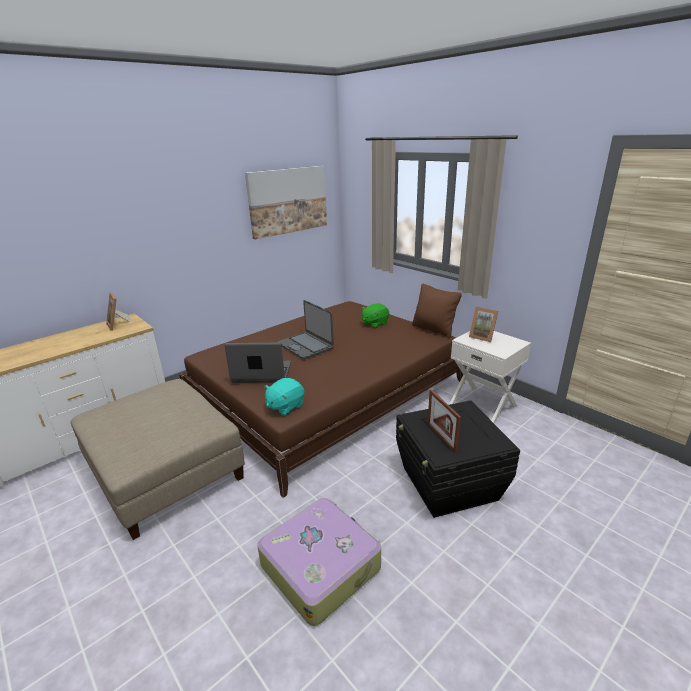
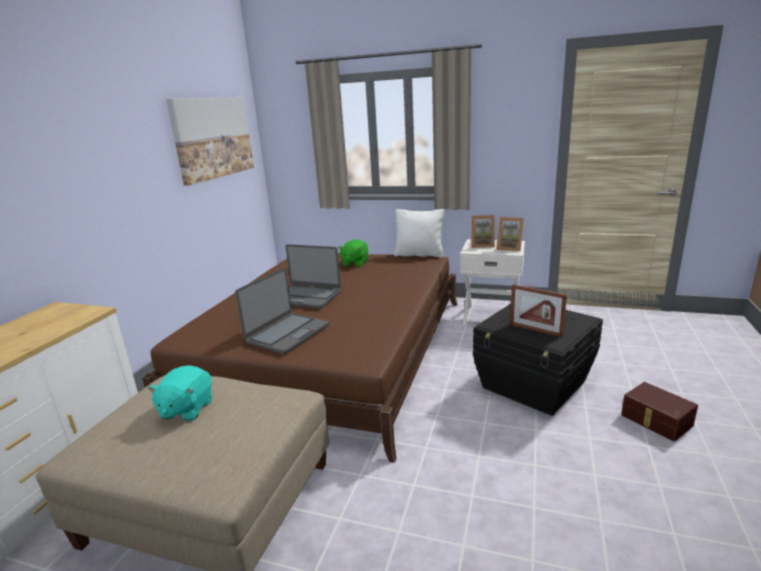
camera: 30 degrees left, 5 degrees down
picture frame [106,293,131,331] -> picture frame moved to [496,217,524,251]
laptop [224,343,291,383] -> laptop turned 150 degrees clockwise [235,268,329,354]
suitcase [257,498,381,626] -> none
turquoise plush toy [264,378,304,416] -> turquoise plush toy moved to [148,366,212,421]
brown pillow [412,284,462,338] -> white pillow [394,209,445,258]
none -> brown storage box [621,382,698,441]

